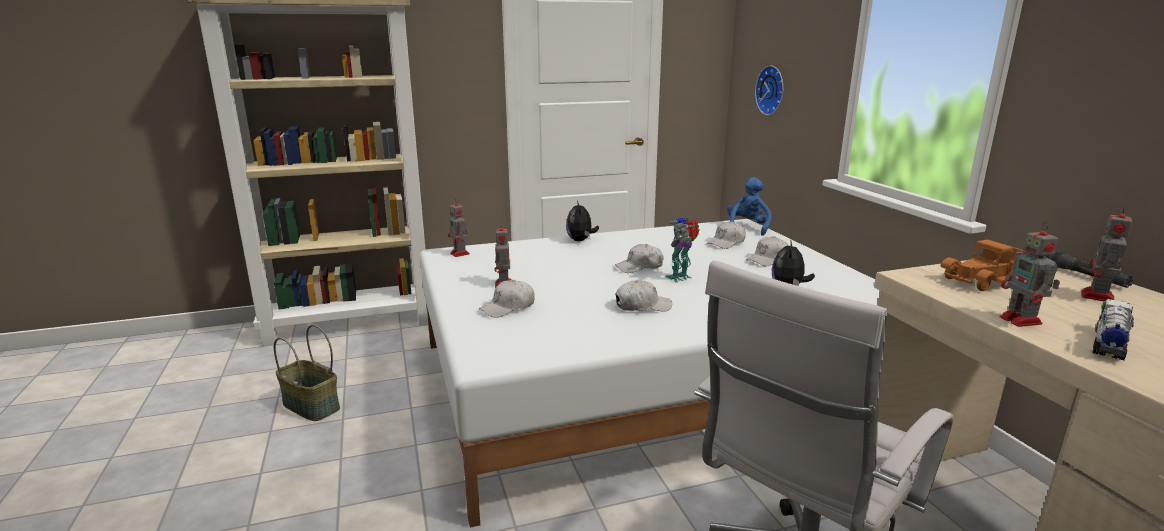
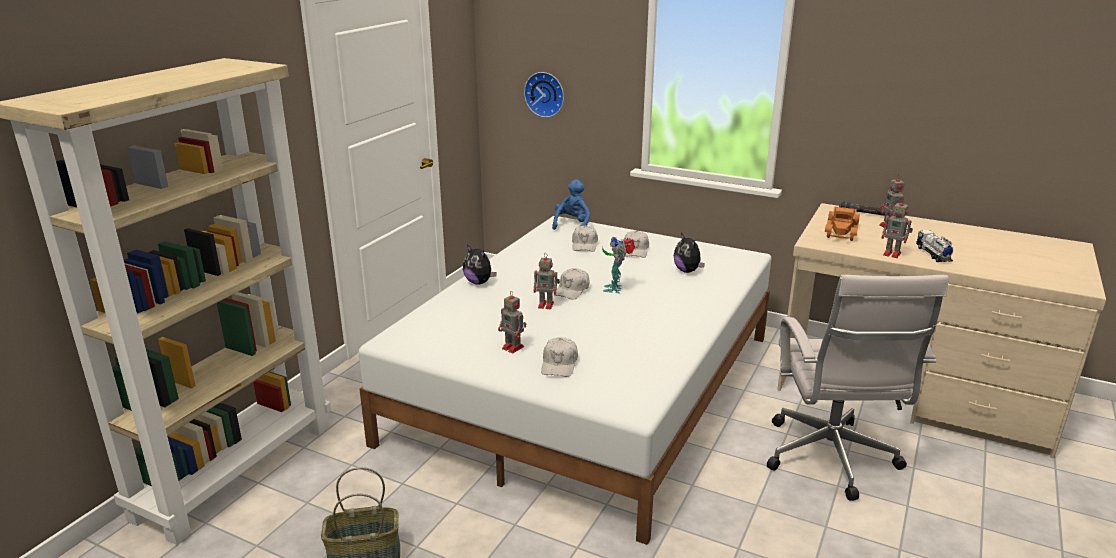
camera: 45 degrees left, 5 degrees up
toy robot [448,199,470,257] -> toy robot moved to [534,253,560,309]
white cap [615,279,672,312] -> none
blue plush toy [727,177,772,236] -> blue plush toy turned 45 degrees clockwise [552,179,590,230]

